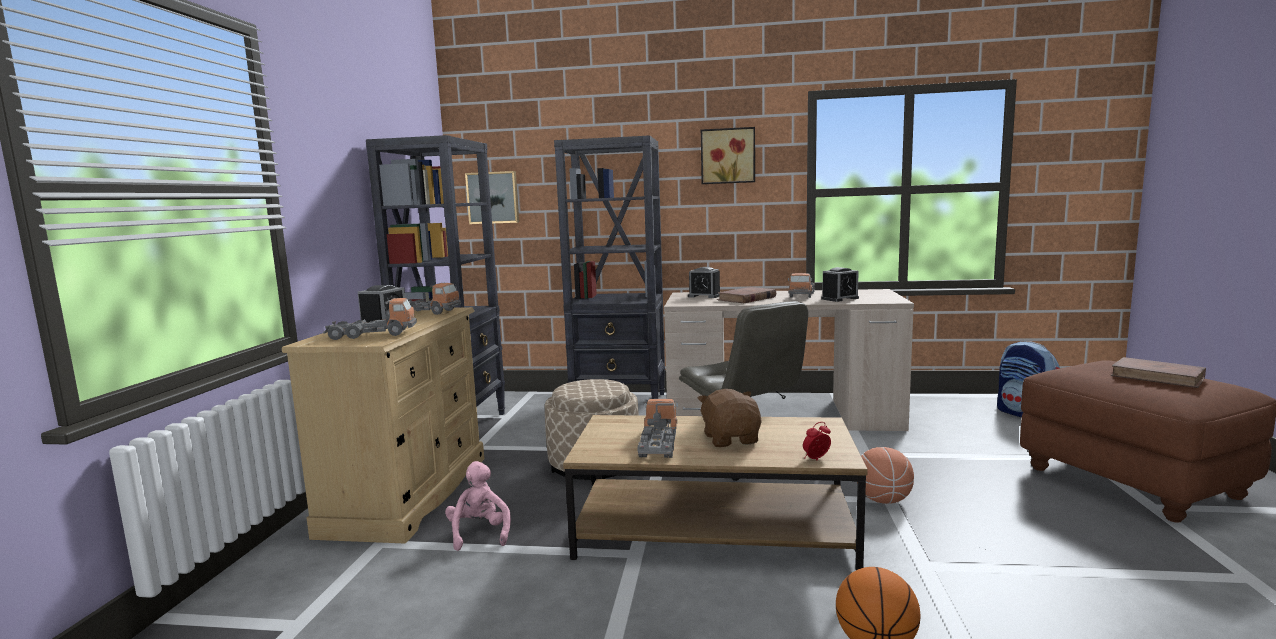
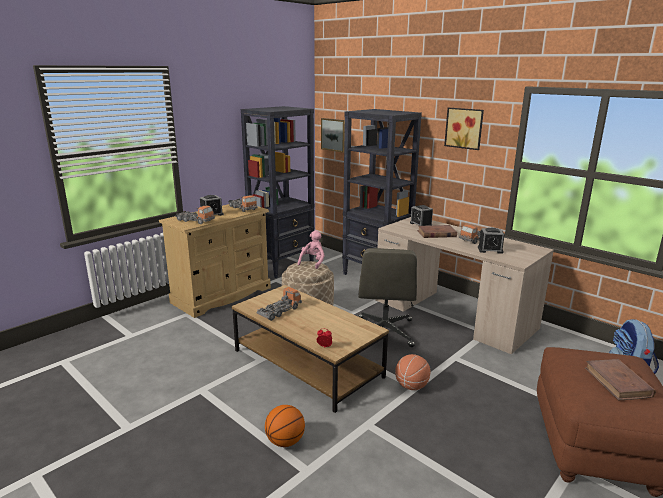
camera: 35 degrees right, 10 degrees up
pink plush toy [445,461,511,551] -> pink plush toy moved to [298,230,325,269]
brown plush toy [698,389,761,447] -> none

